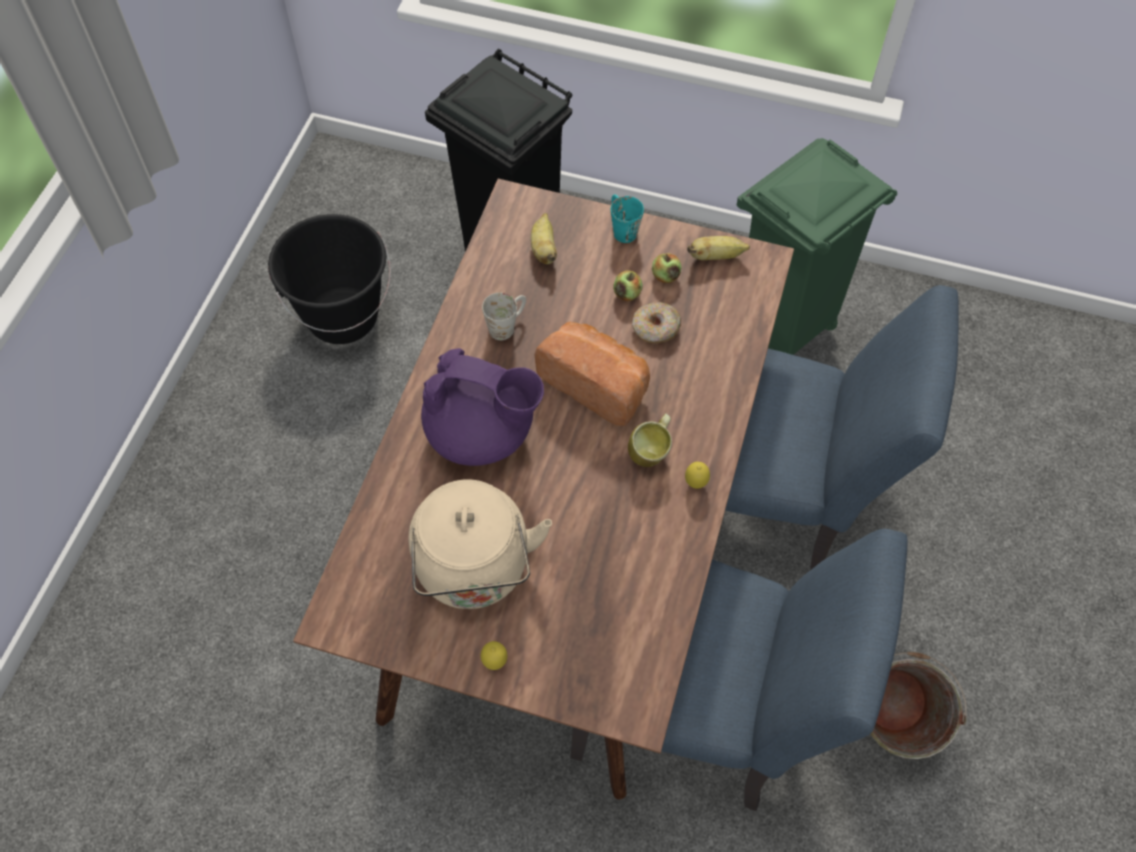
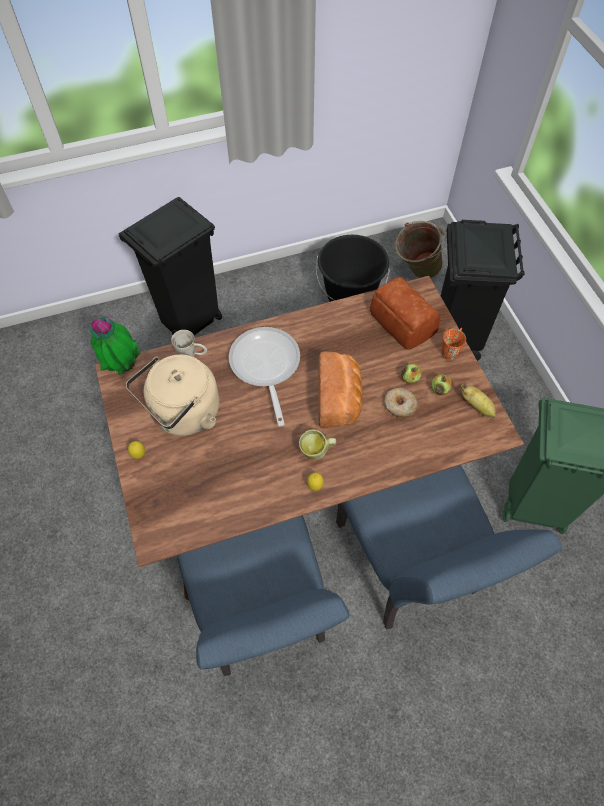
camera: 55 degrees right, 0 degrees up
purple teapot [421,348,544,466] -> frying pan [229,327,300,426]
white mug [482,292,526,340] -> white mug moved to [171,330,207,357]
banana [531,213,557,264] -> bread [370,277,440,350]
turquoise mug [611,195,644,243] -> orange mug [441,328,466,360]
green bucket [870,652,967,759] -> green bucket moved to [395,221,446,278]
none -> potted plant [90,316,141,375]
none -> black trash can [119,197,222,335]

